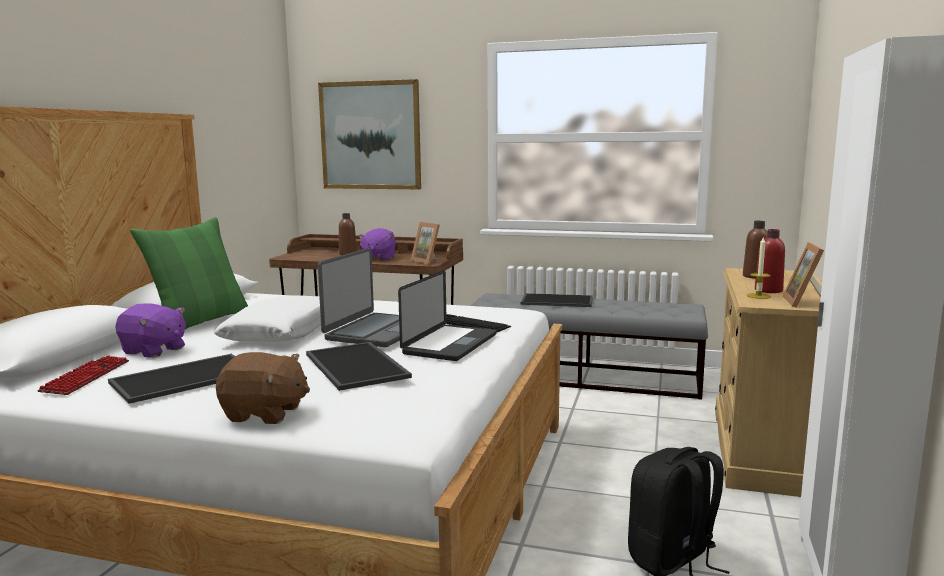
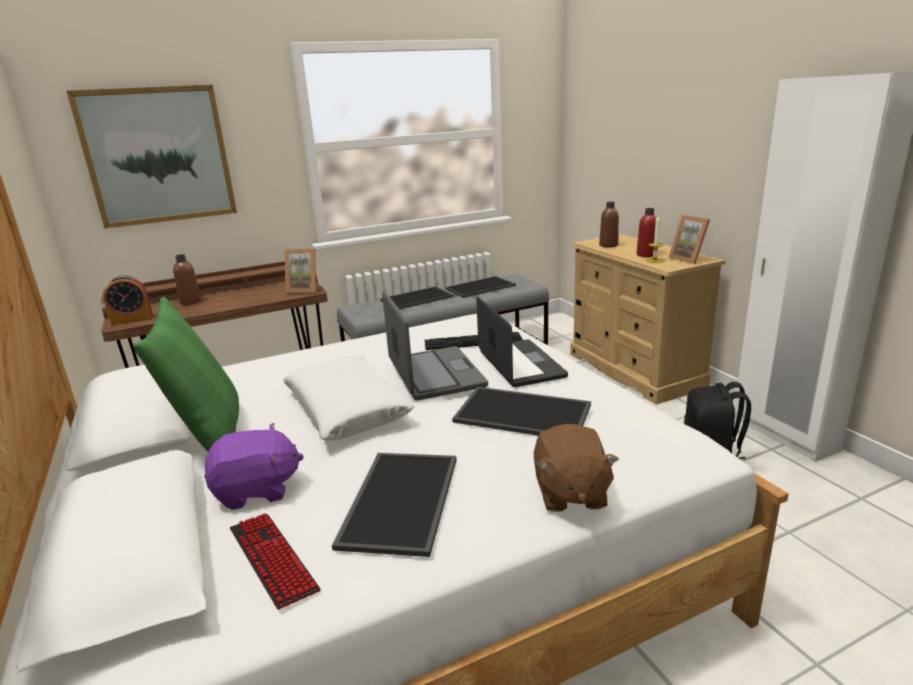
camera: 40 degrees left, 10 degrees up
brown plush toy [216,352,310,424] -> brown plush toy turned 120 degrees clockwise [534,424,619,512]
purple plush toy [358,228,396,261] -> none
none -> alarm clock [104,275,153,325]
none -> tray [445,276,516,298]

